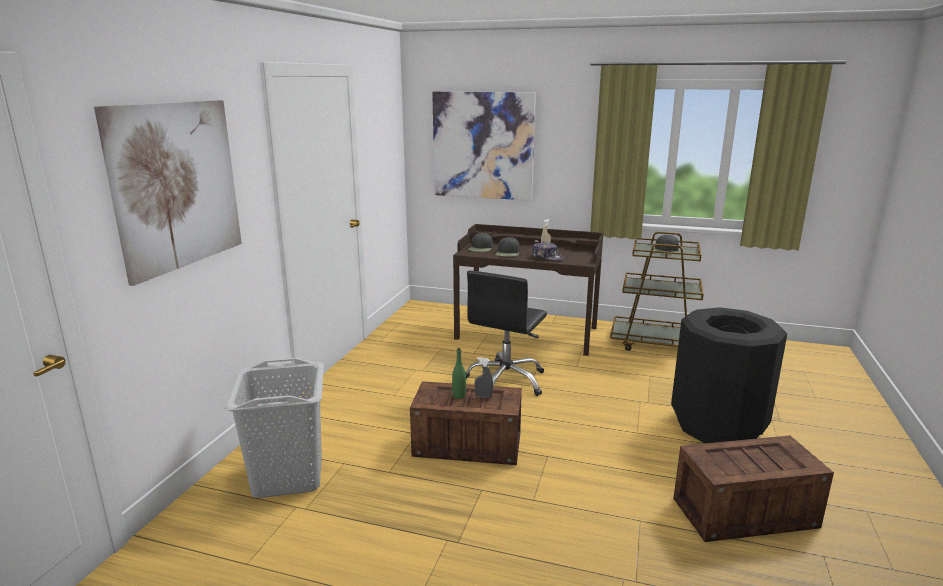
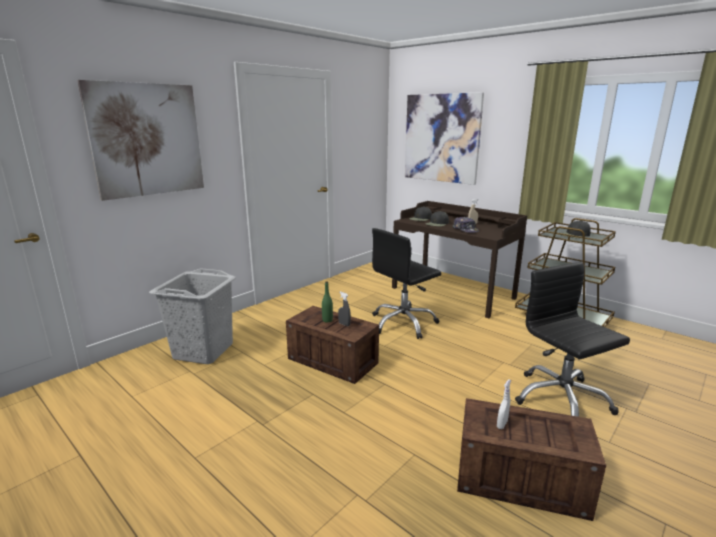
camera: 25 degrees right, 0 degrees up
black trash can [671,307,787,443] -> black office chair [515,262,630,417]
none -> white spray bottle [497,379,511,429]

